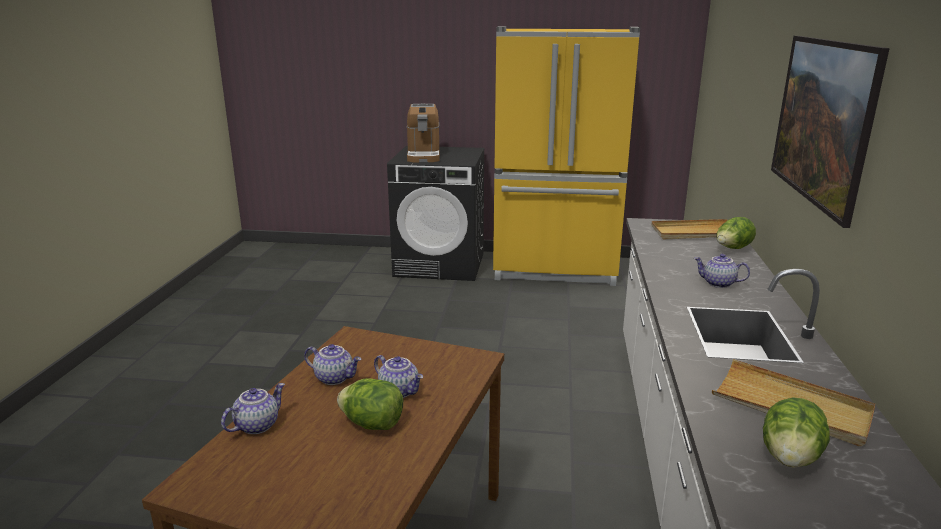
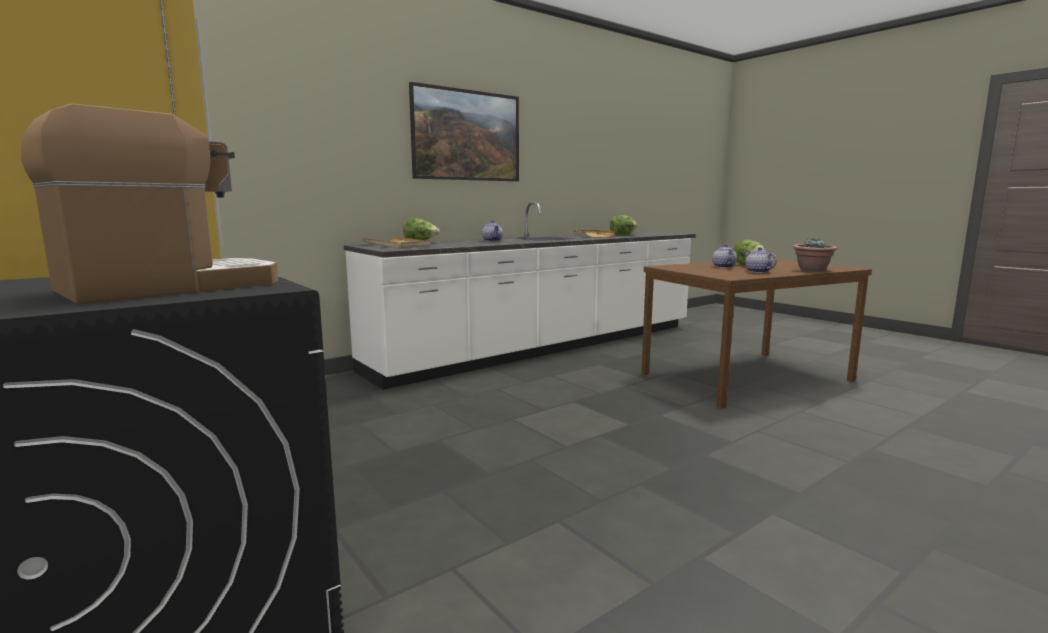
camera: 135 degrees left, 10 degrees down
teapot [221,383,285,434] -> potted plant [793,239,837,272]

